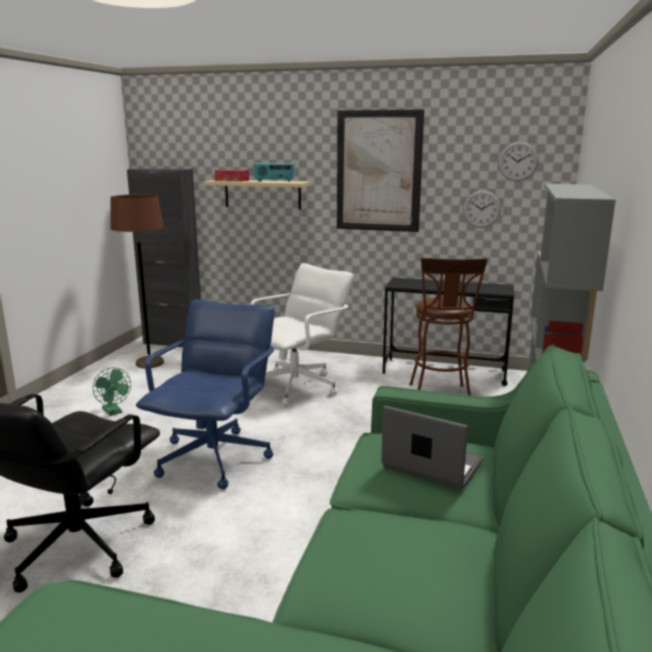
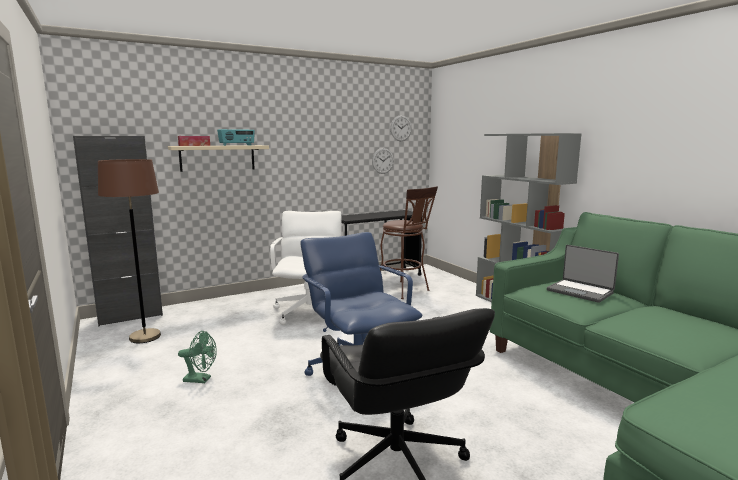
camera: 45 degrees left, 5 degrees down
picture [337,109,424,232] -> none
laptop [381,406,483,490] -> laptop turned 120 degrees counterclockwise [547,245,619,303]

